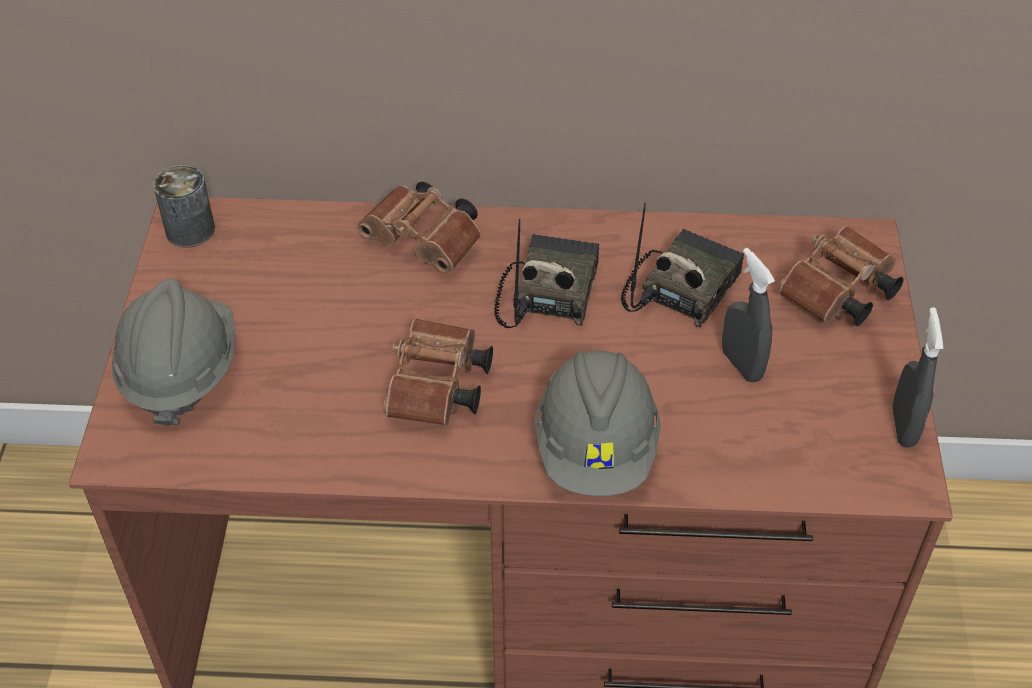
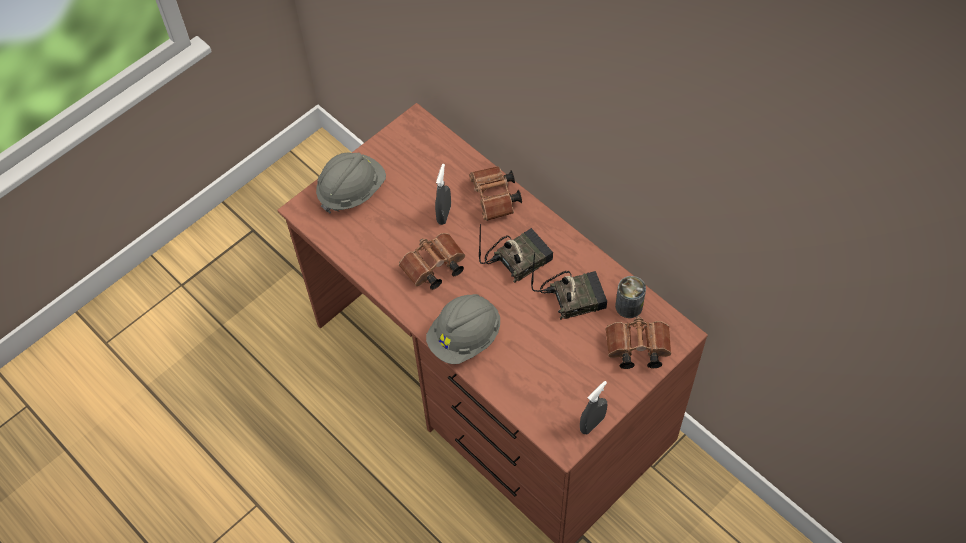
camera: 45 degrees right, 10 degrees up
can [153,165,215,248] -> can moved to [615,276,646,318]
grey spray bottle [722,248,775,382] -> grey spray bottle moved to [435,164,451,225]

